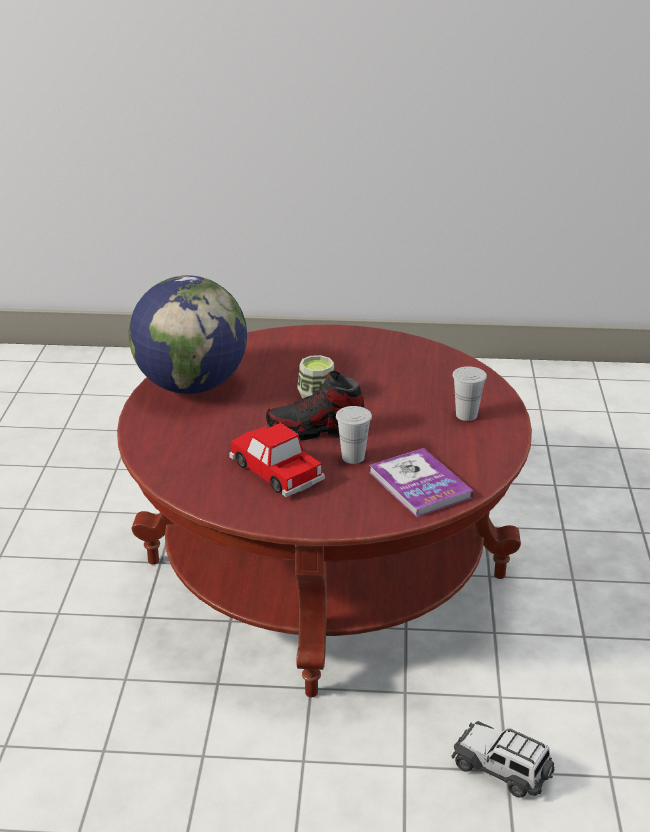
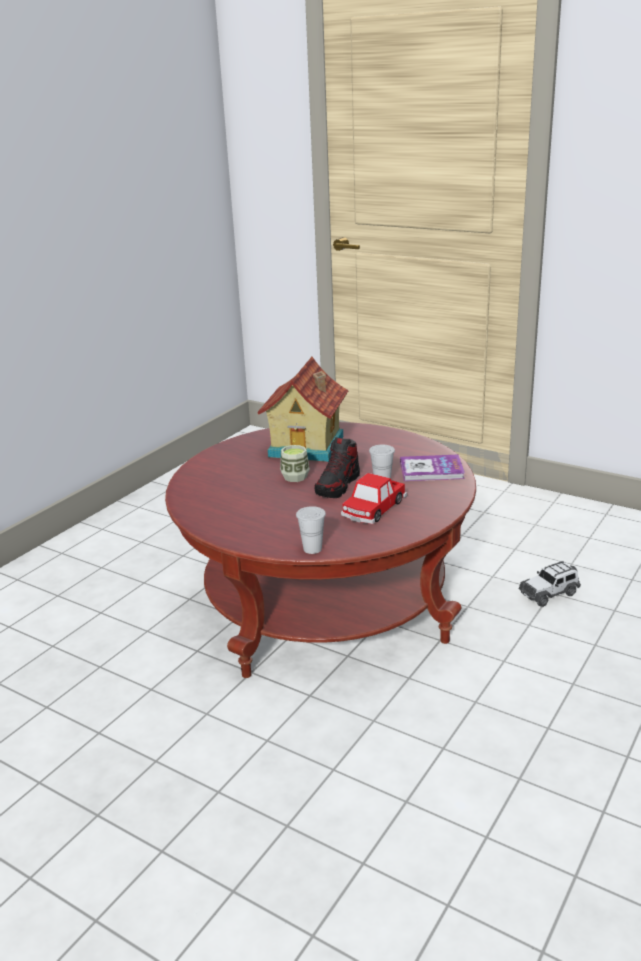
camera: 60 degrees left, 5 degrees down
globe [129,275,247,394] -> none
toy car [229,423,325,497] -> toy car turned 45 degrees counterclockwise [341,473,407,524]
white cup [453,366,487,421] -> white cup moved to [296,506,326,554]
none -> toy house [257,357,349,462]

